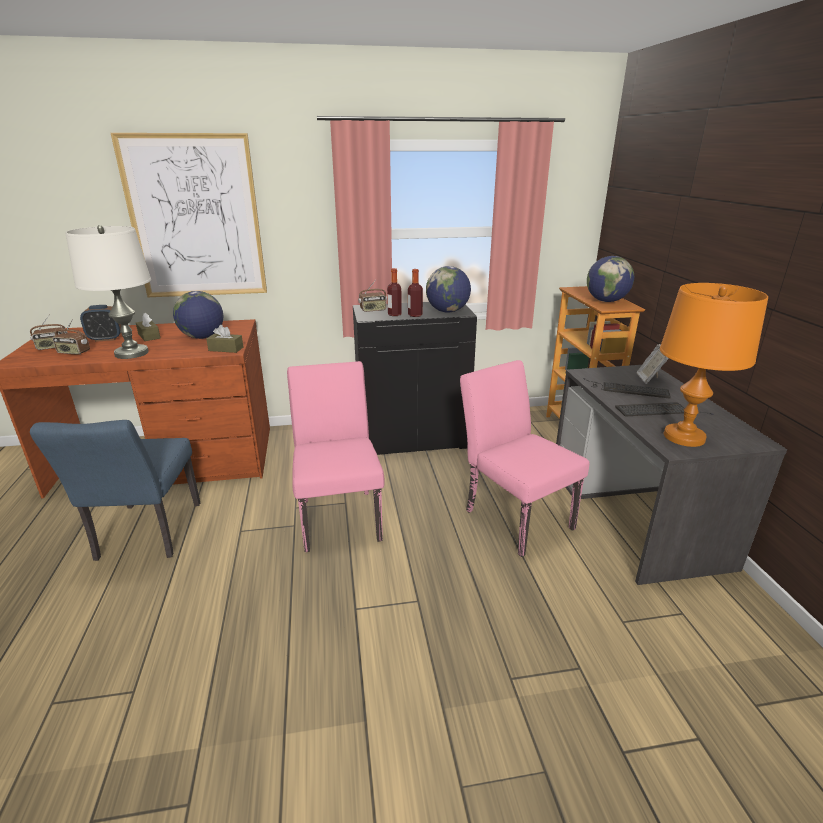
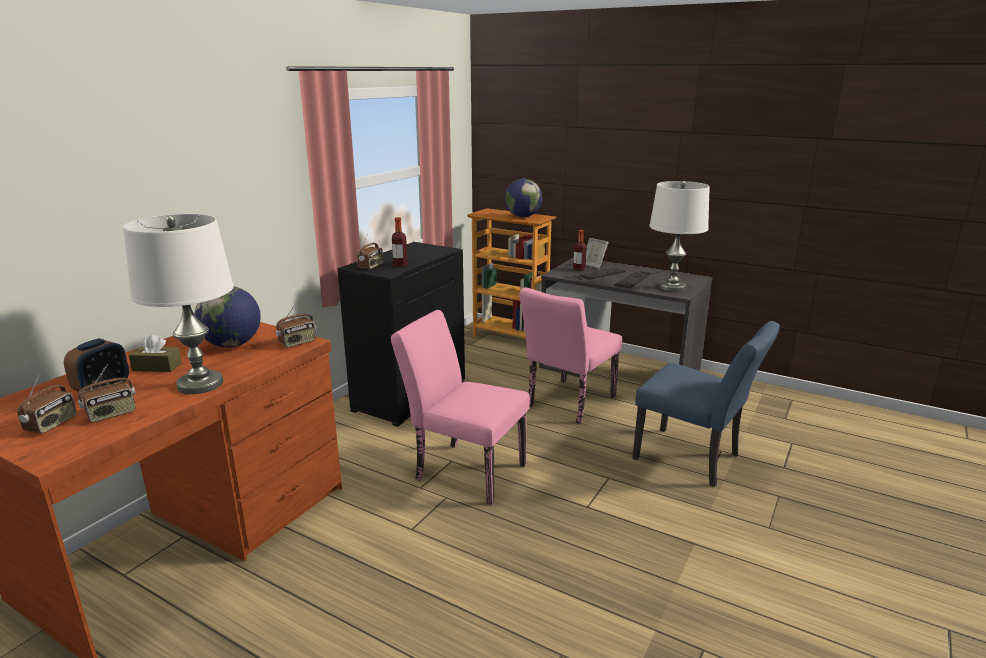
camera: 50 degrees left, 5 degrees down
blue chair [30,420,200,561] -> blue chair moved to [632,321,780,487]
picture [111,133,267,297] -> none
brown tissue box [206,325,243,353] -> radio [276,302,316,347]
bottle [408,269,423,317] -> bottle moved to [573,230,587,271]
globe [426,266,471,313] -> none
pink chair [460,360,589,557] -> pink chair turned 60 degrees counterclockwise [519,287,622,424]
orange table lamp [660,283,768,447] -> white table lamp [649,181,710,292]

